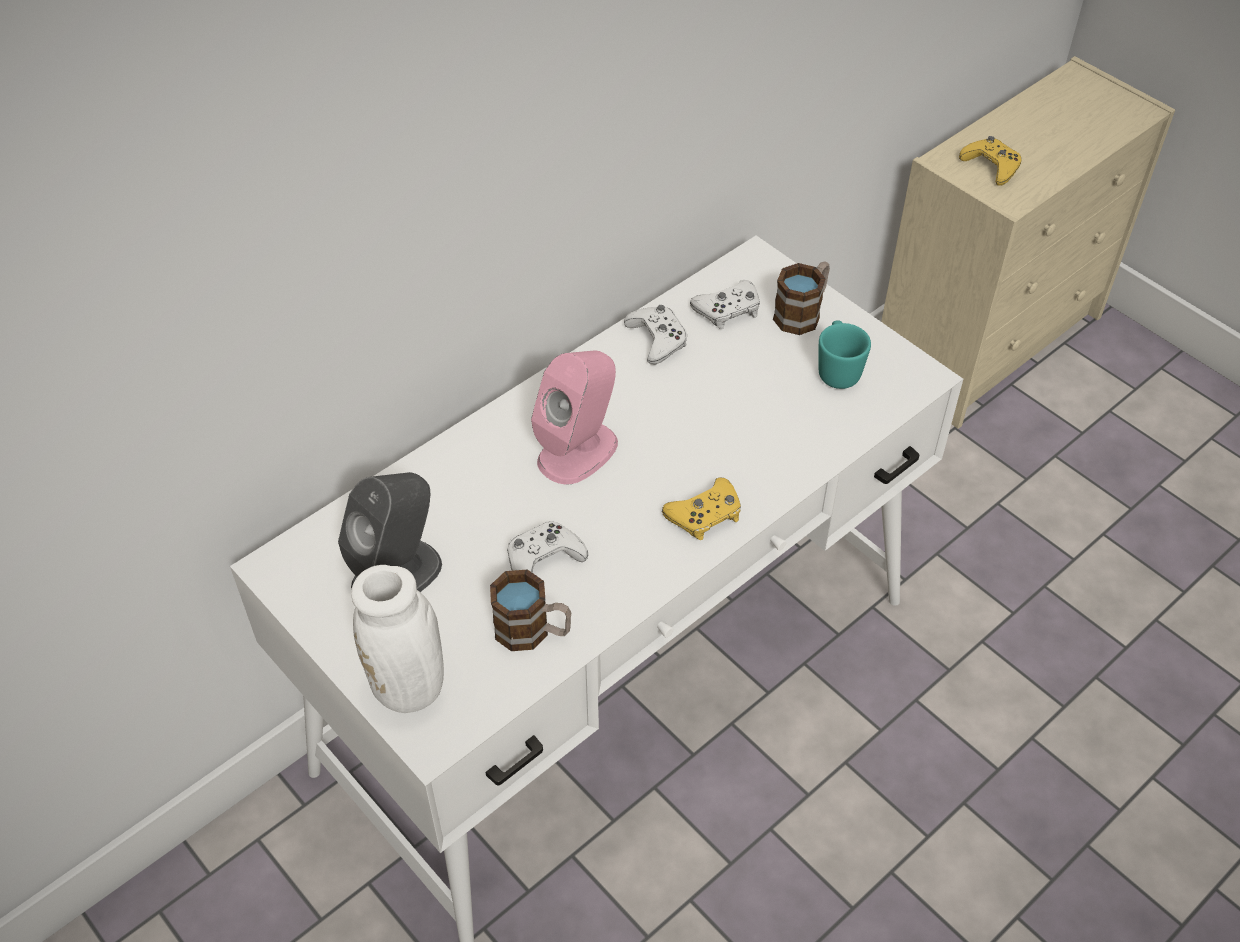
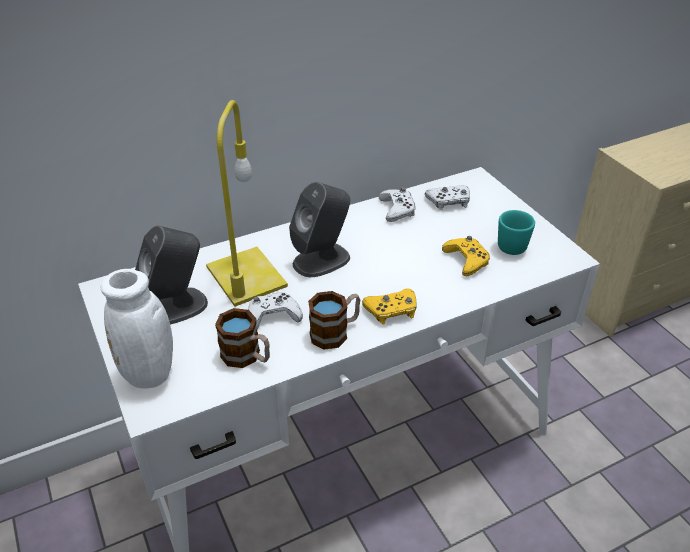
camera: 15 degrees right, 10 degrees down
pink speaker [531,350,618,485] -> grey speaker [289,182,350,277]
mug [773,261,830,335] -> mug moved to [308,291,360,350]
yellow game controller [959,136,1022,186] -> yellow game controller moved to [442,236,490,276]
none -> yellow table lamp [206,100,288,307]

